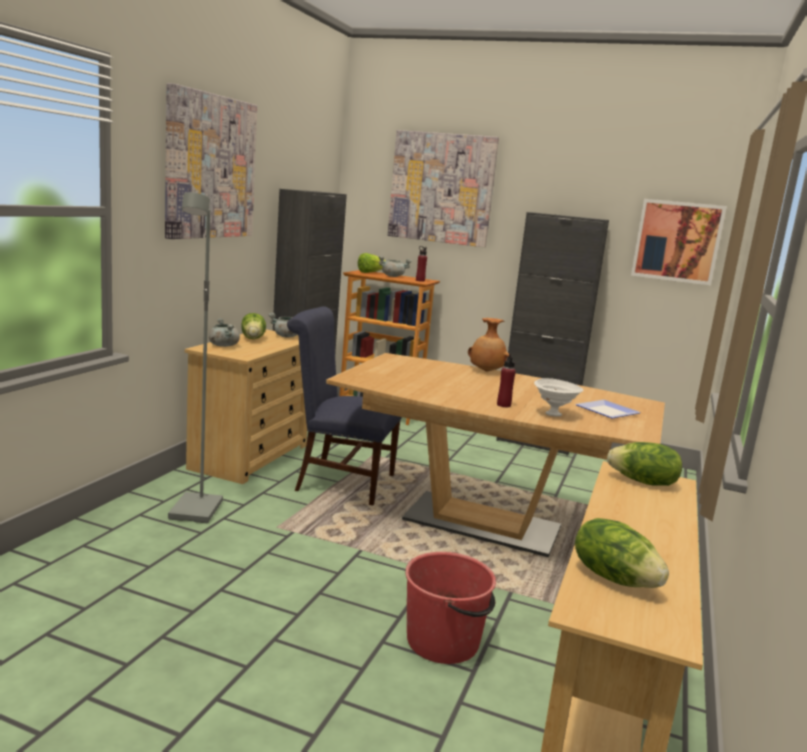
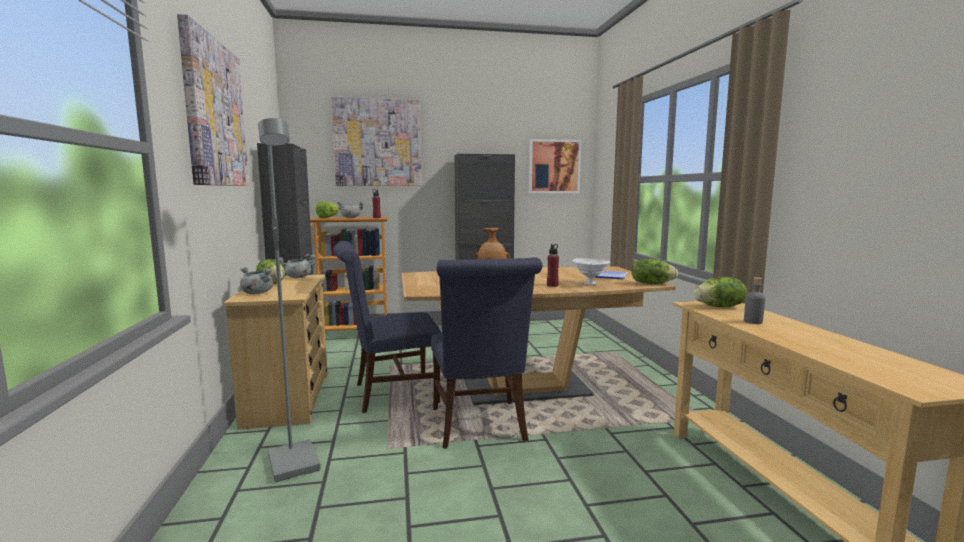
camera: 30 degrees left, 5 degrees down
red bucket [405,552,496,664] -> none
lettuce [575,518,669,588] -> lettuce moved to [631,259,678,284]
none -> blue chair [431,257,543,449]
none -> grey bottle [744,277,765,324]

